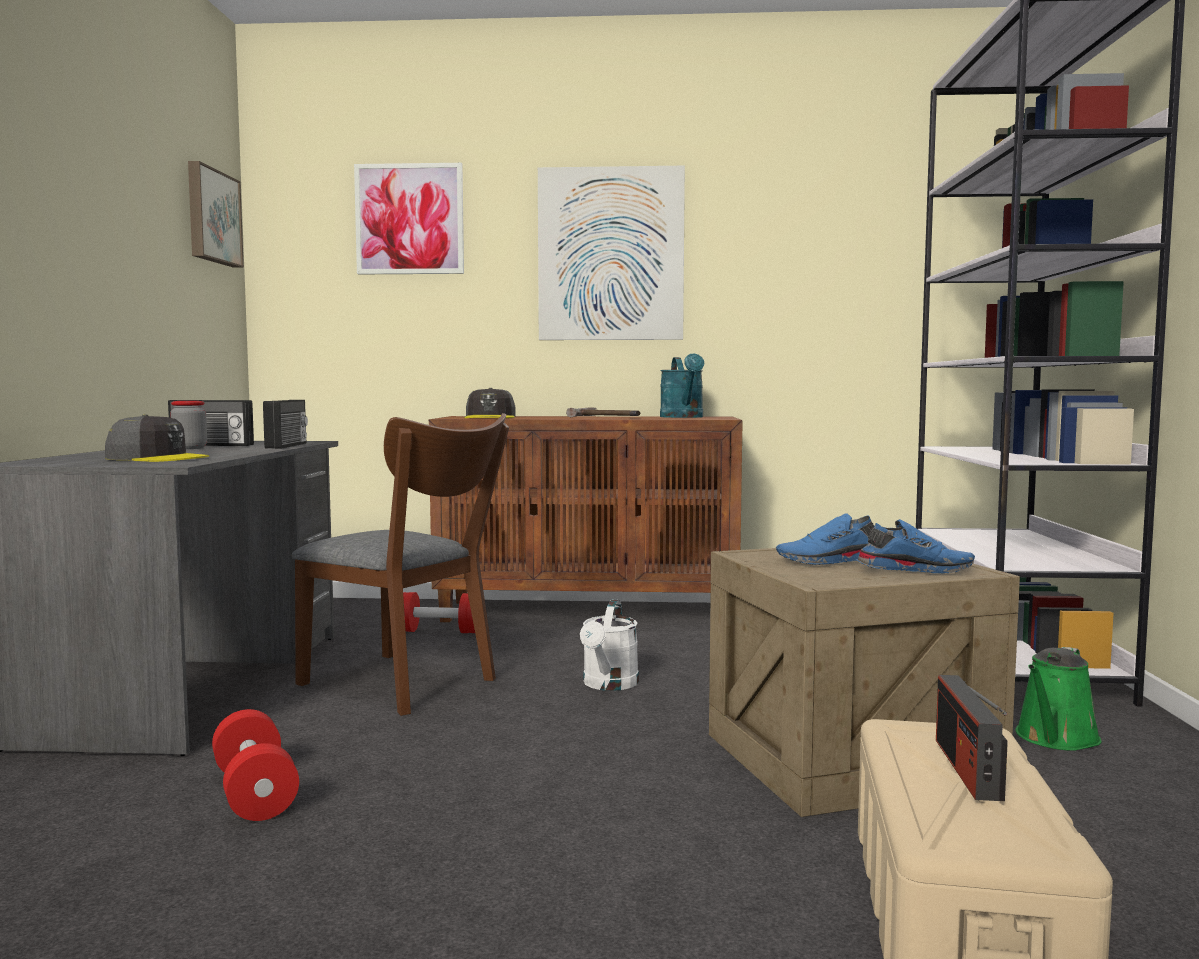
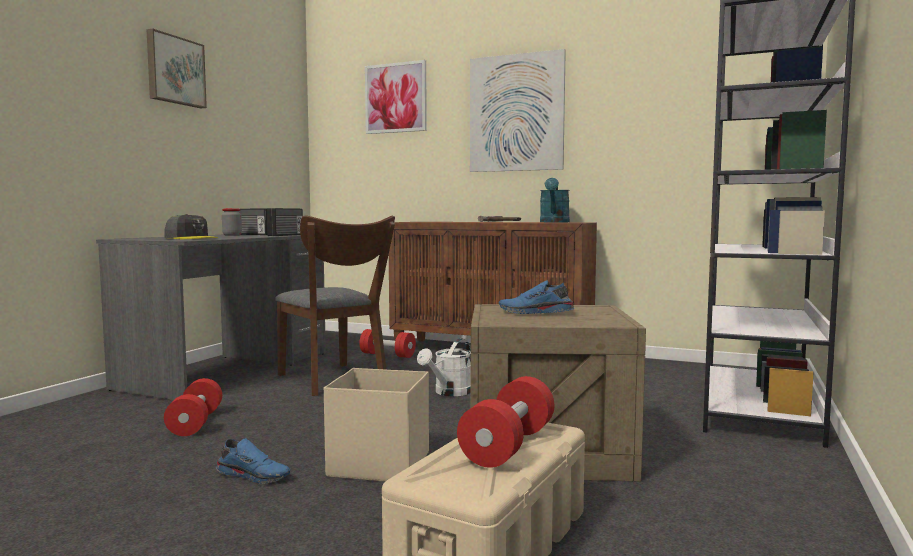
camera: 20 degrees right, 0 degrees up
picture [188,161,244,268] -> picture moved to [146,28,207,108]
grey cap [464,388,515,418] -> none
blue shoe [856,519,975,574] -> blue shoe moved to [216,438,290,484]
radio [936,675,1008,801] -> red dumbbell [457,376,554,468]
green watering can [1015,647,1102,751] -> none
none -> beige storage box [324,368,429,482]

